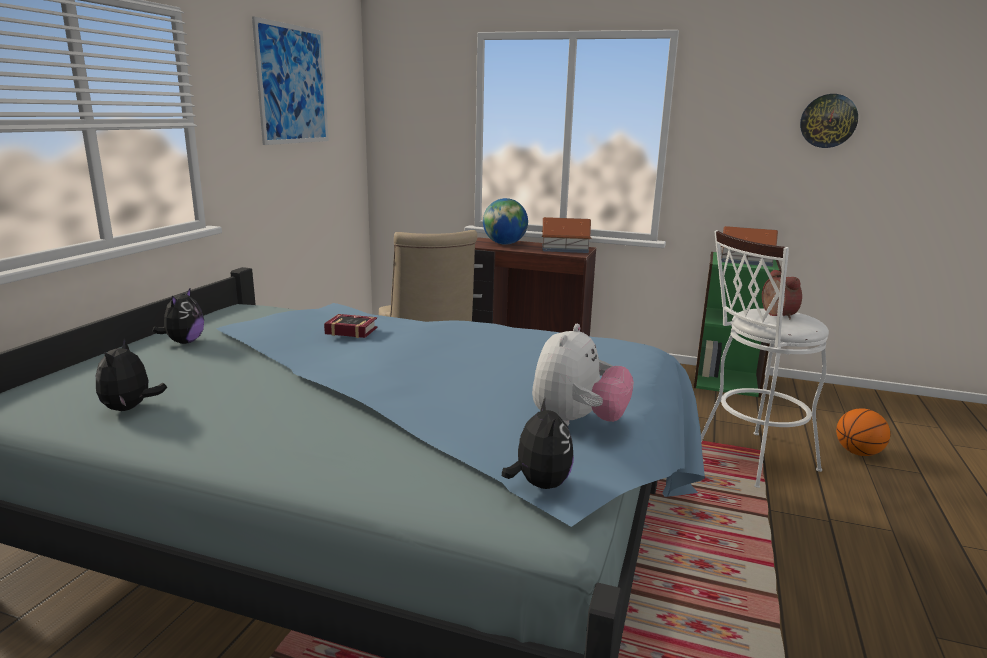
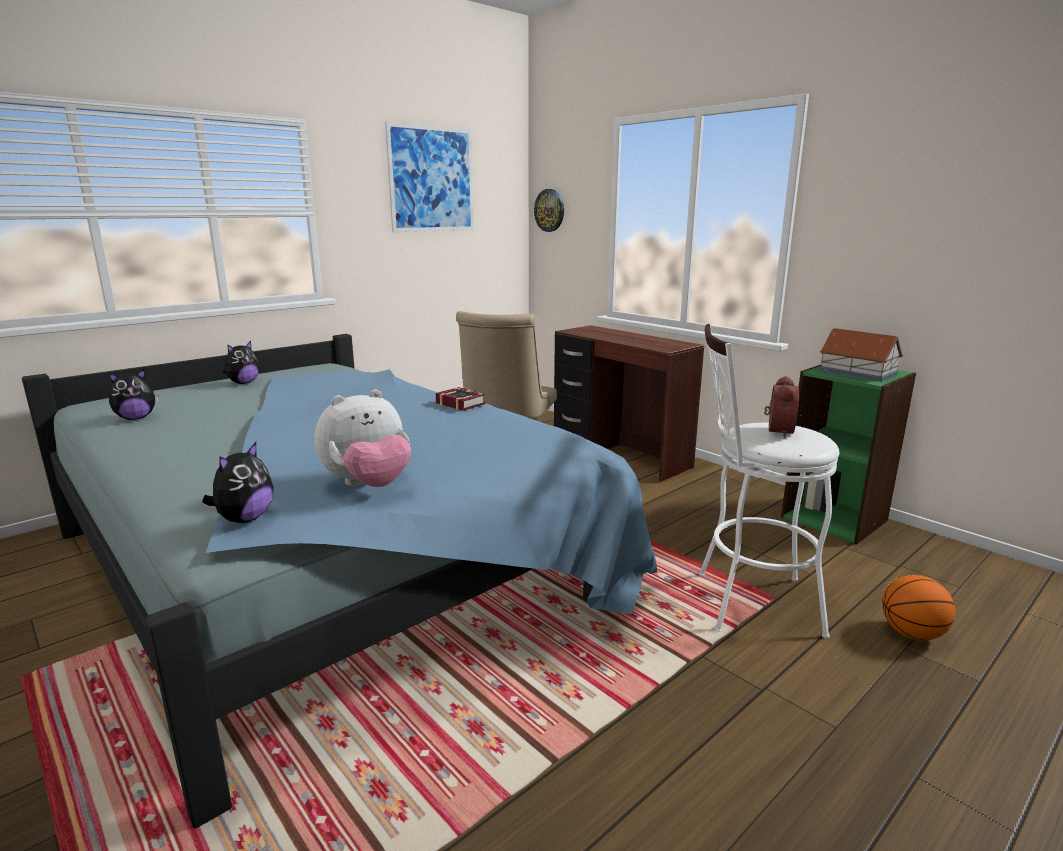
camera: 30 degrees right, 0 degrees up
plush toy [96,338,167,411] -> plush toy turned 150 degrees counterclockwise [109,369,158,420]
book [324,314,377,338] -> book moved to [436,387,486,411]
globe [483,198,528,245] -> none
toy house [542,217,592,253] -> none
wall clock [800,94,858,148] -> wall clock moved to [534,189,564,232]

